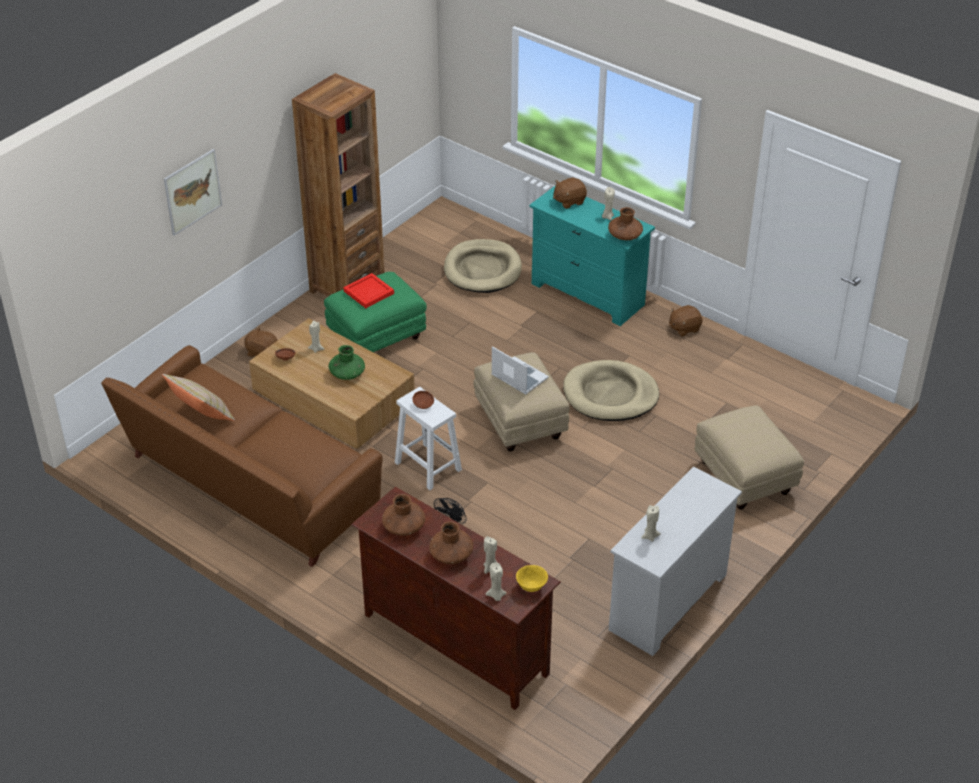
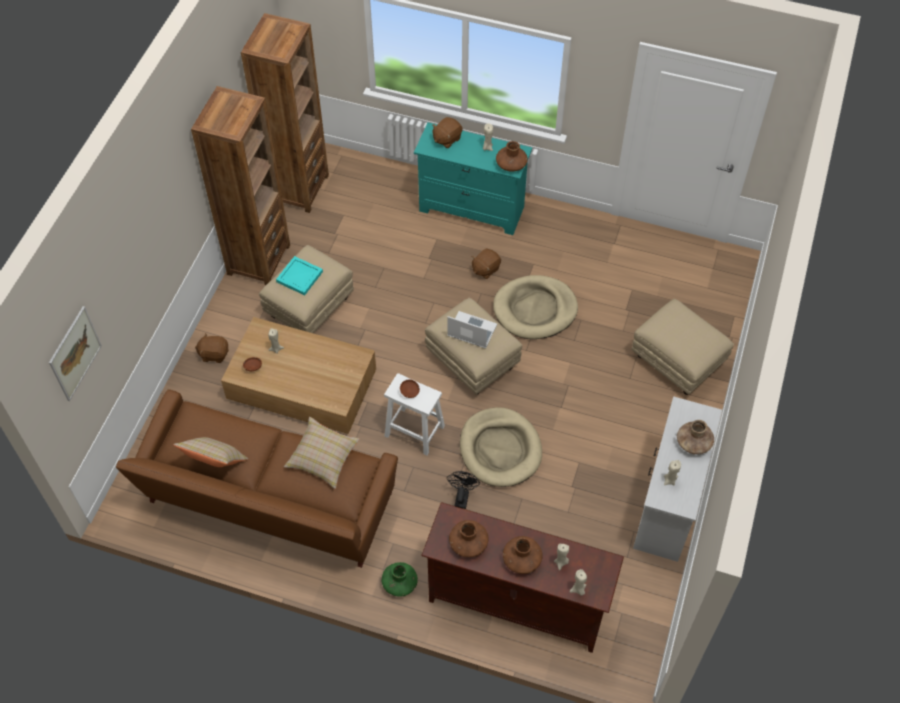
camera: 20 degrees left, 15 degrees up
picture [164,149,222,236] -> picture moved to [49,306,102,401]
green ottoman [324,272,427,352] -> beige ottoman [259,245,354,333]
green vase [329,345,365,380] -> green vase moved to [382,562,418,597]
red tray [343,273,394,308] -> turquoise tray [276,256,323,295]
beige dog bed [444,239,522,293] -> beige dog bed moved to [460,407,542,487]
yellow bowl [516,565,548,592] -> none
brown plush toy [669,305,703,337] -> brown plush toy moved to [472,249,501,279]
none -> brown bookcase [241,13,329,213]
none -> beige pillow [284,417,360,489]
none -> brown vase [677,420,714,454]

